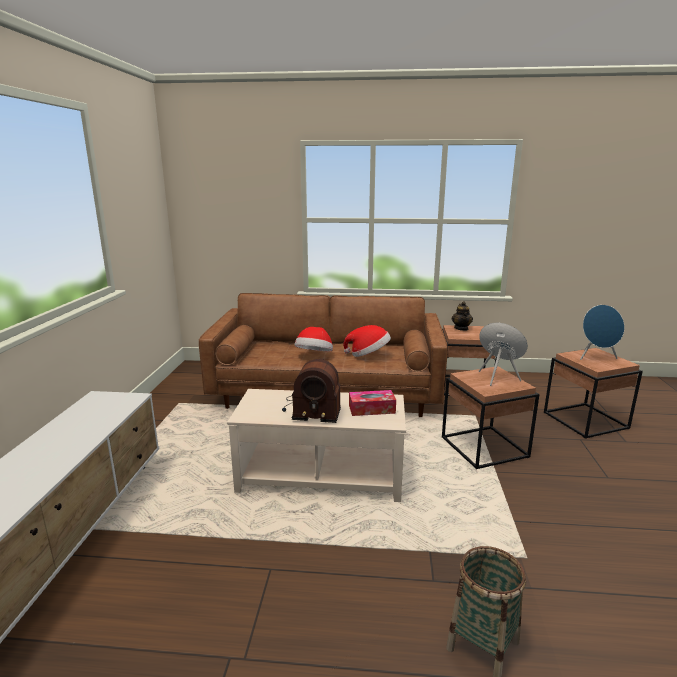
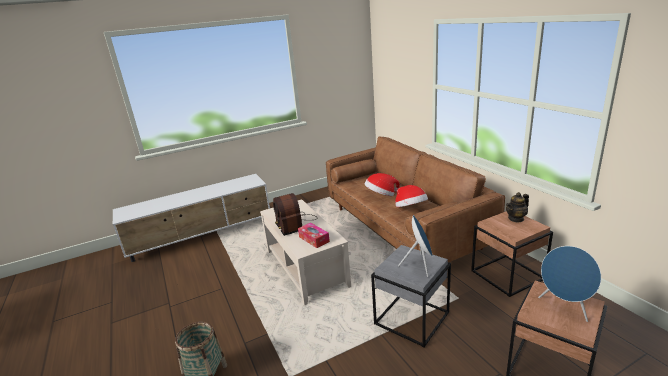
camera: 60 degrees right, 5 degrees up
brown side table [442,366,540,469] -> grey side table [371,245,451,347]

